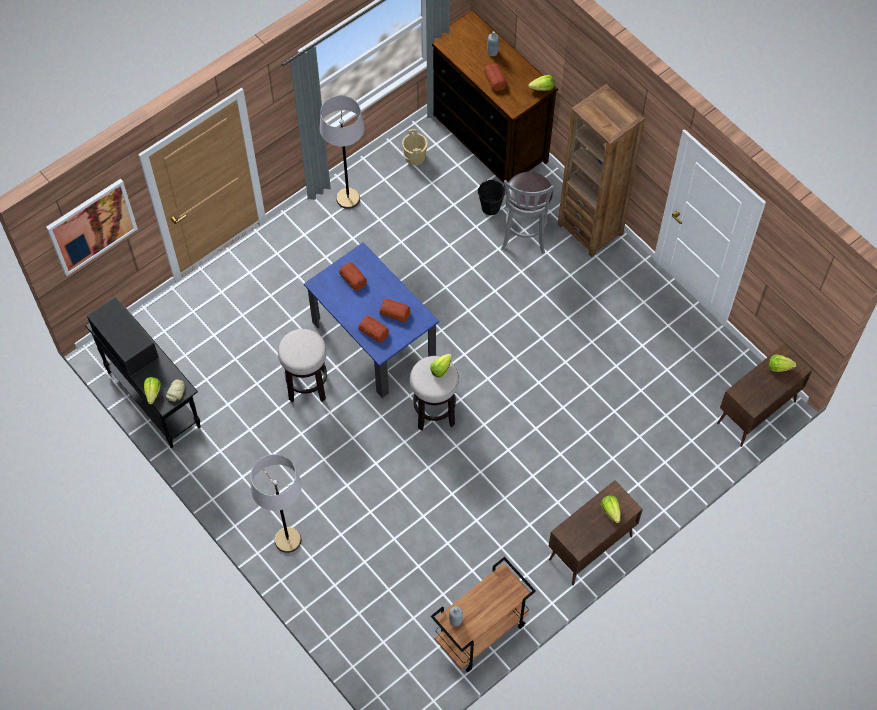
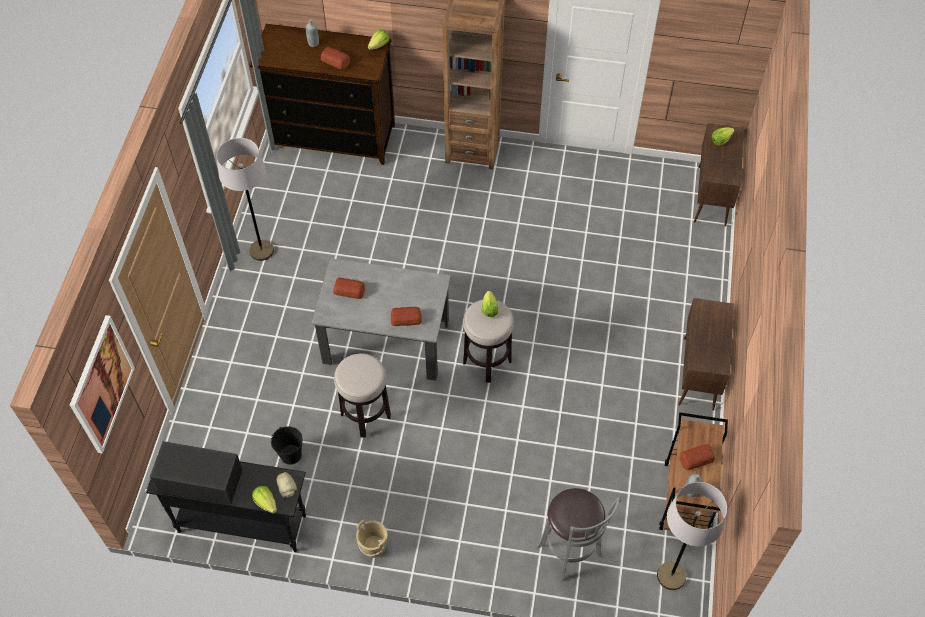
camera: 40 degrees left, 5 degrees down
grey floor lamp [251,454,302,553] -> grey floor lamp moved to [657,482,727,590]
blue dining table [304,242,439,398] -> grey dining table [311,258,451,381]
bread [379,299,410,322] -> bread moved to [680,444,715,470]
beige bucket [402,129,428,165] -> beige bucket moved to [356,520,388,558]
black bucket [478,179,505,215] -> black bucket moved to [271,426,303,465]
grey stool [501,172,554,254] -> grey stool moved to [536,488,621,582]
lettuce [601,495,621,523] -> none

